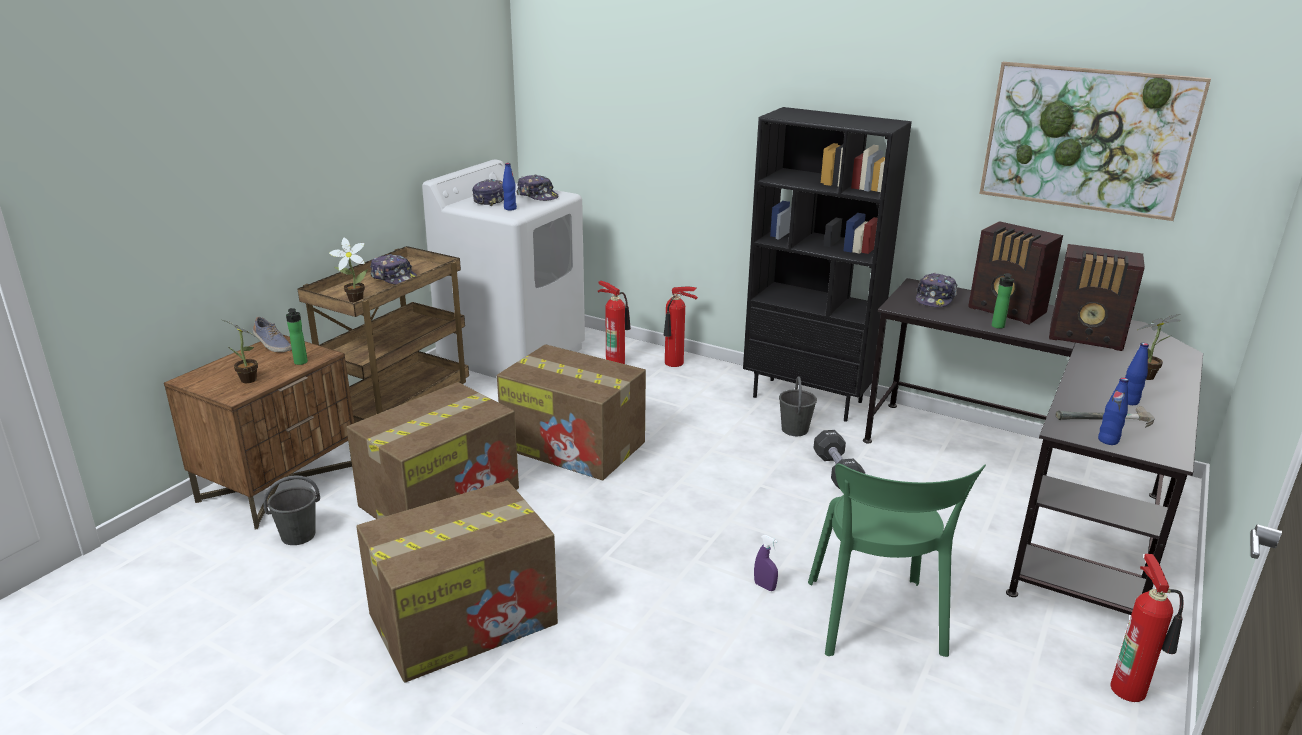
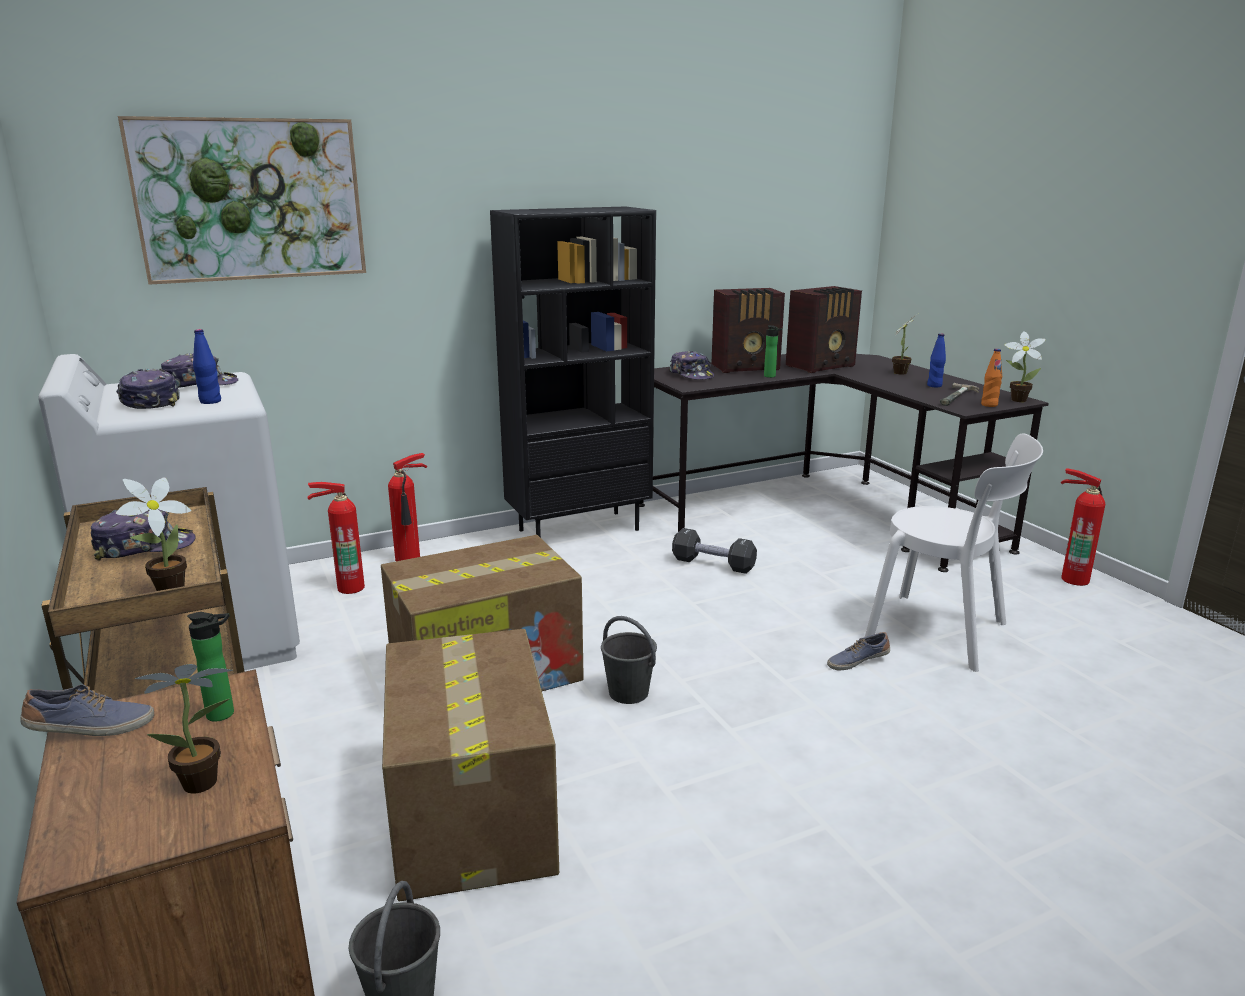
camera: 55 degrees left, 5 degrees down
cardboard box [356,481,558,683] -> none
purple spray bottle [754,535,778,591] -> shoe [827,632,890,670]
grey bucket [779,376,817,436] -> grey bucket moved to [601,616,657,704]
green chair [808,463,986,657] -> white chair [865,433,1043,672]
picture [979,62,1211,221] -> picture moved to [118,116,366,285]
blue bottle [1098,378,1129,445] -> orange bottle [981,349,1002,407]
none -> potted plant [1005,331,1046,402]

